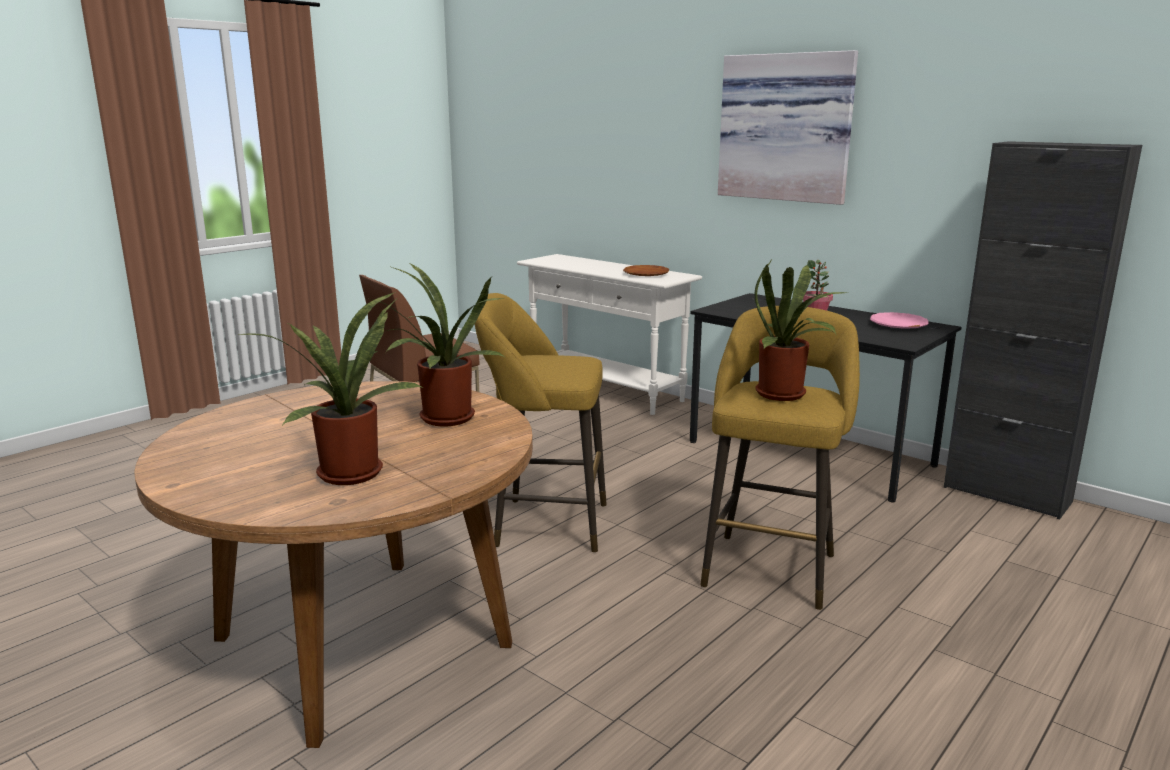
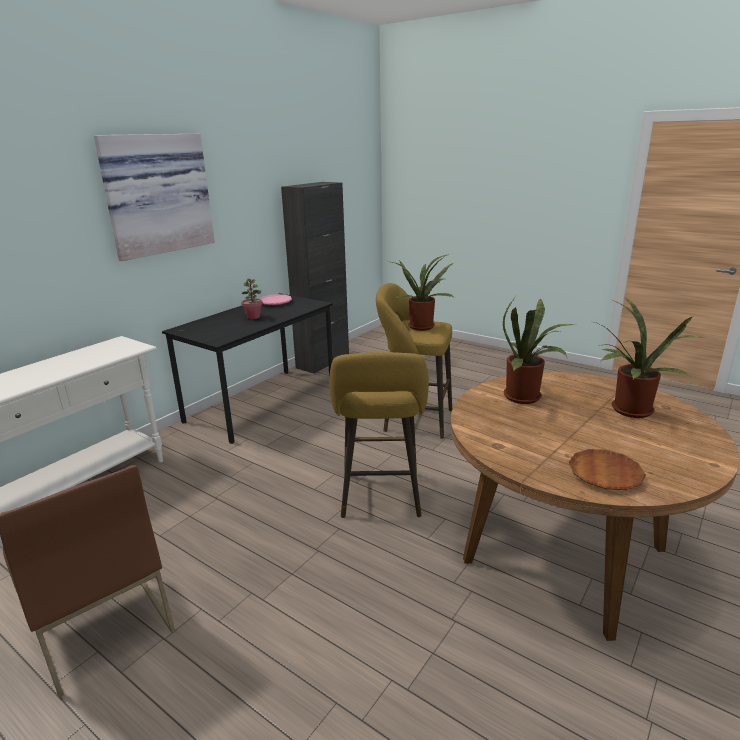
camera: 95 degrees left, 5 degrees up
brown plate [623,265,669,276] -> brown plate moved to [569,449,646,490]

